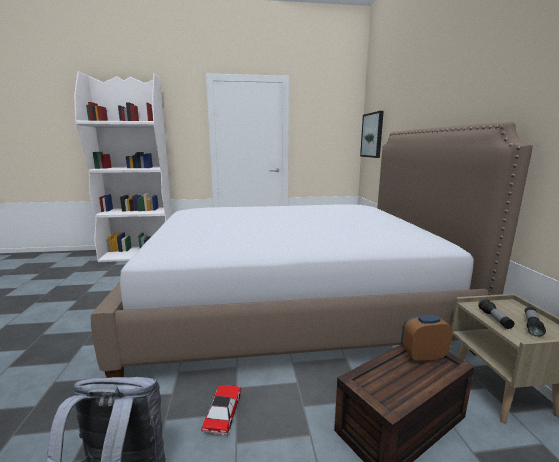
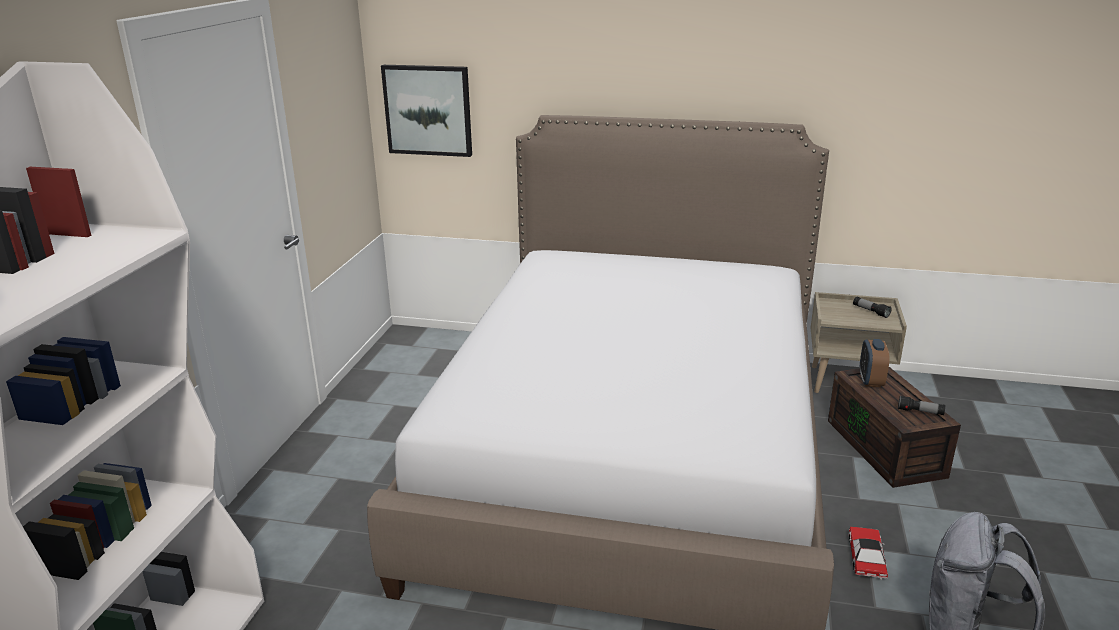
camera: 70 degrees left, 10 degrees up
toy car [201,385,241,436] -> toy car turned 75 degrees clockwise [848,527,888,580]
flashlight [478,299,515,329] -> flashlight moved to [898,396,945,415]

